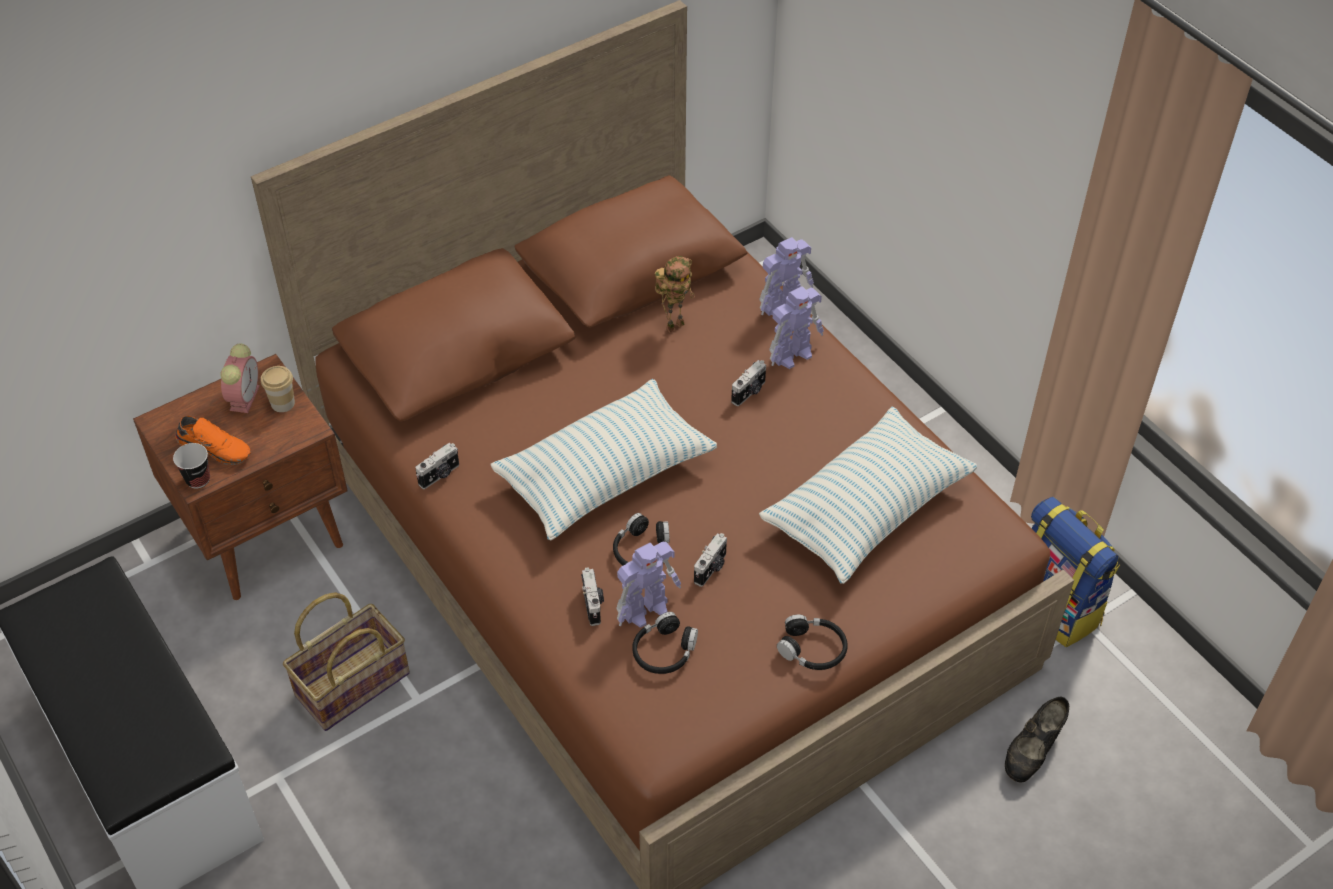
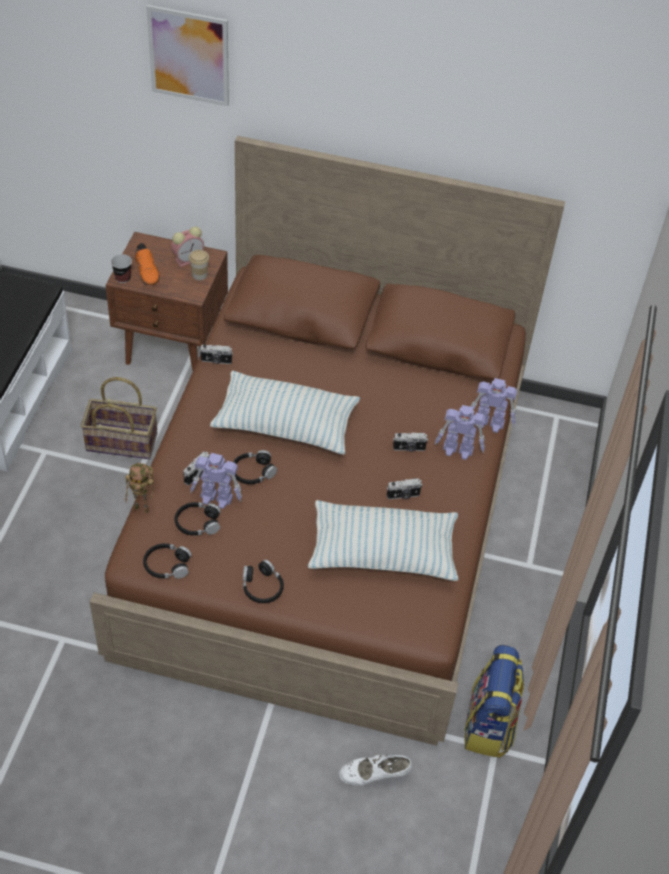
camera: 45 degrees right, 0 degrees up
toy robot [655,256,695,333] -> toy robot moved to [125,463,154,513]
camera [694,533,727,587] -> camera moved to [387,478,423,500]
black shoe [1005,696,1069,783] -> white shoe [339,754,413,786]
none -> black headphones [143,543,192,579]
none -> picture [146,5,229,106]

